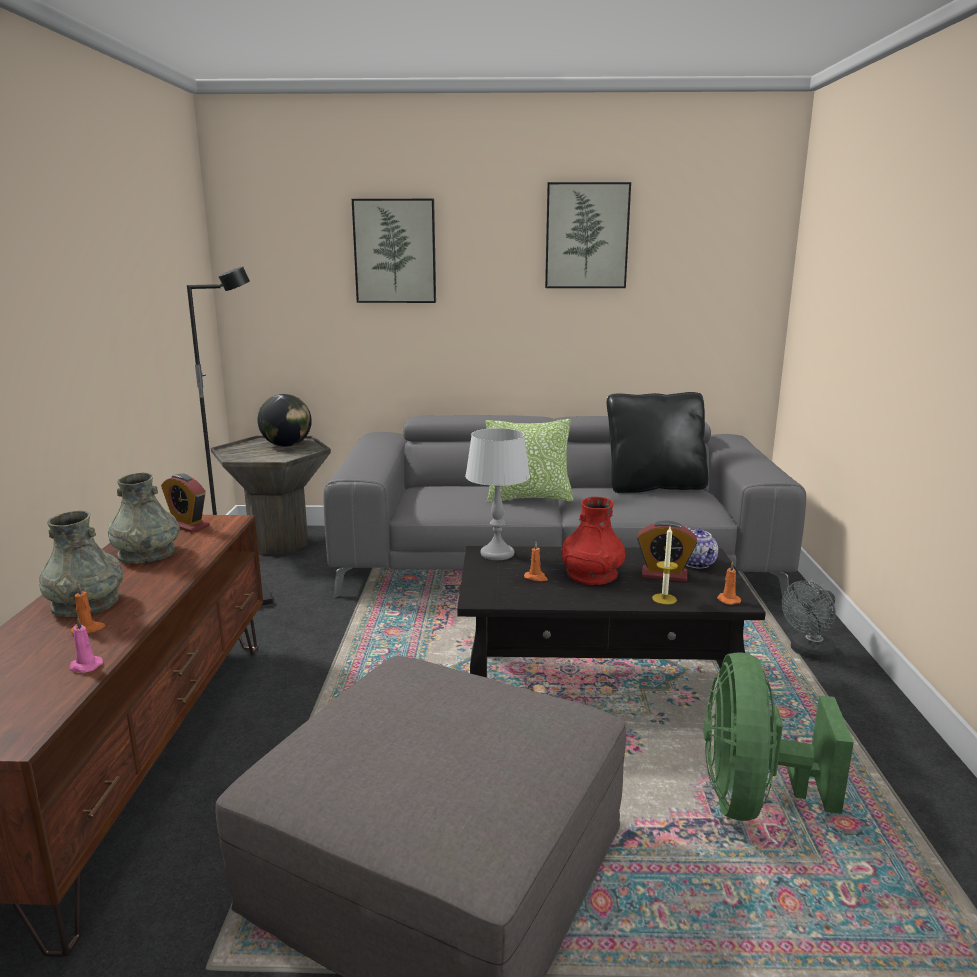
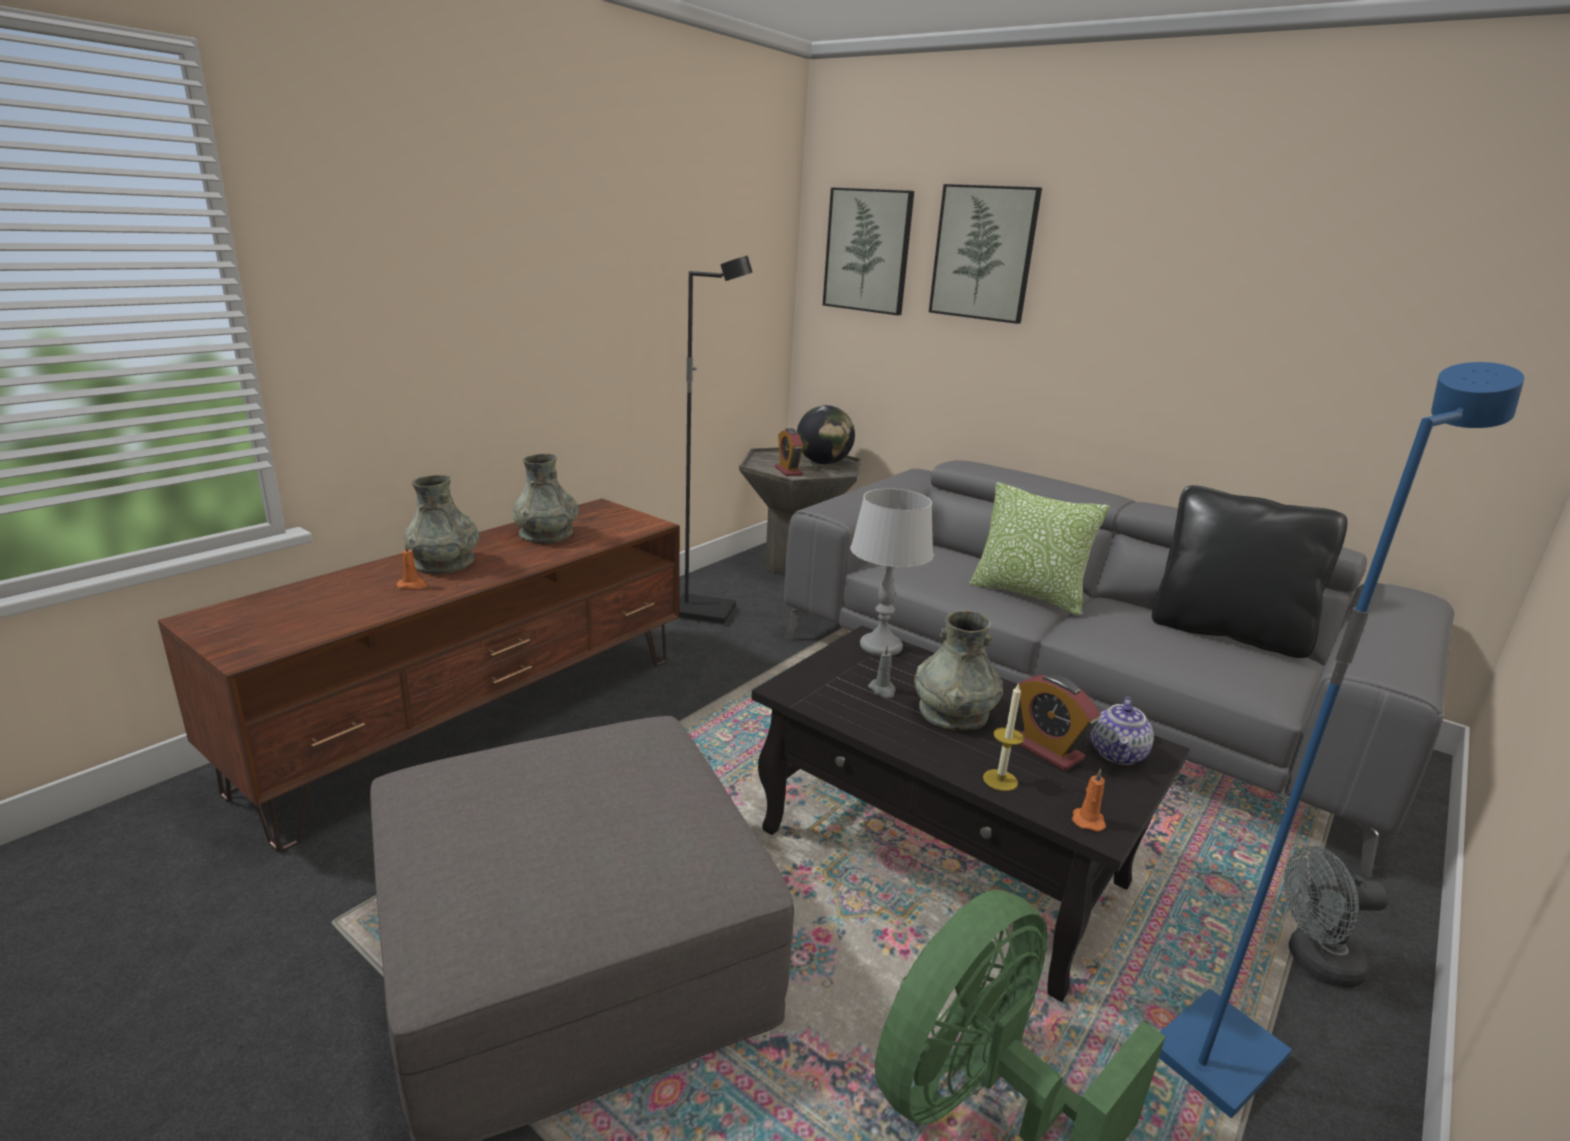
camera: 35 degrees right, 5 degrees up
pink candle [69,617,103,673] -> none
alarm clock [161,473,210,533] -> alarm clock moved to [775,428,803,476]
orange candle [524,542,548,581] -> grey candle [868,645,896,698]
picture [545,182,631,288] -> picture moved to [823,187,914,315]
red vase [561,497,625,585] -> grey vase [914,610,1003,731]
none -> blue floor lamp [1159,362,1524,1118]

